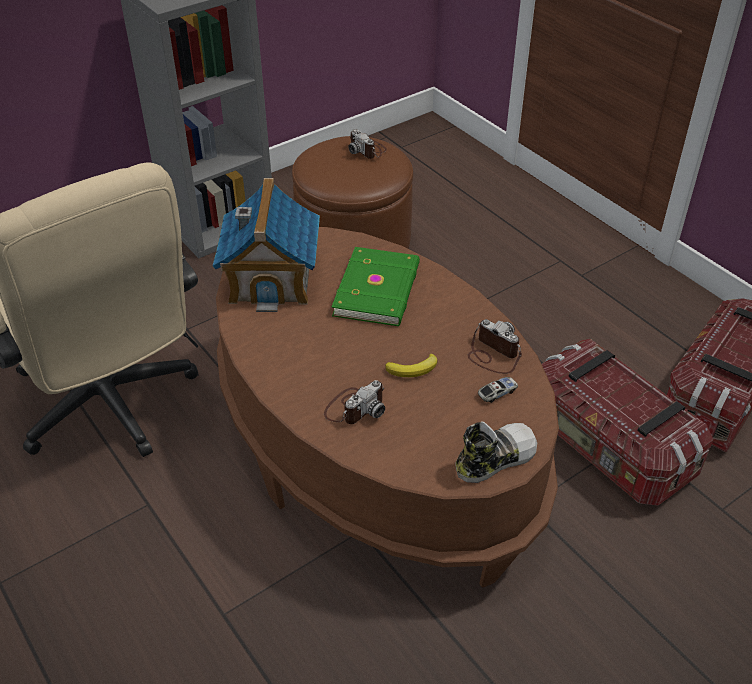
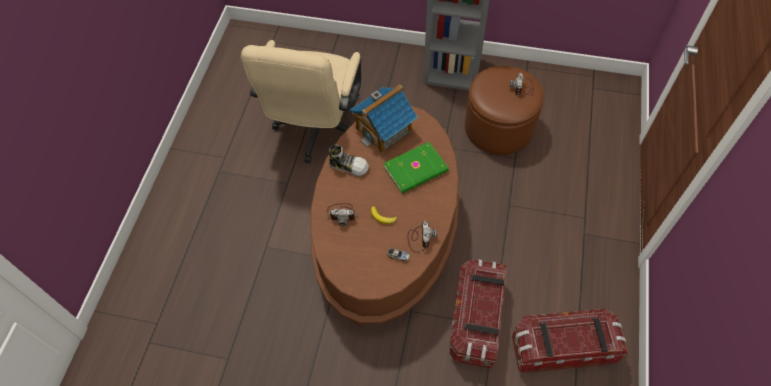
camera: 50 degrees right, 15 degrees up
shoe [455,421,537,483] -> shoe moved to [329,145,369,177]

